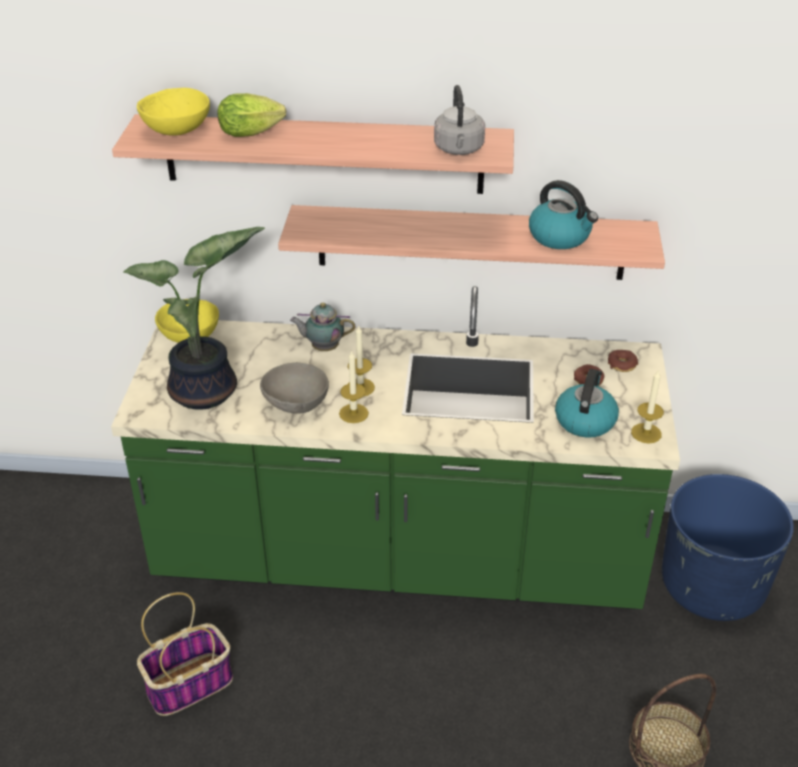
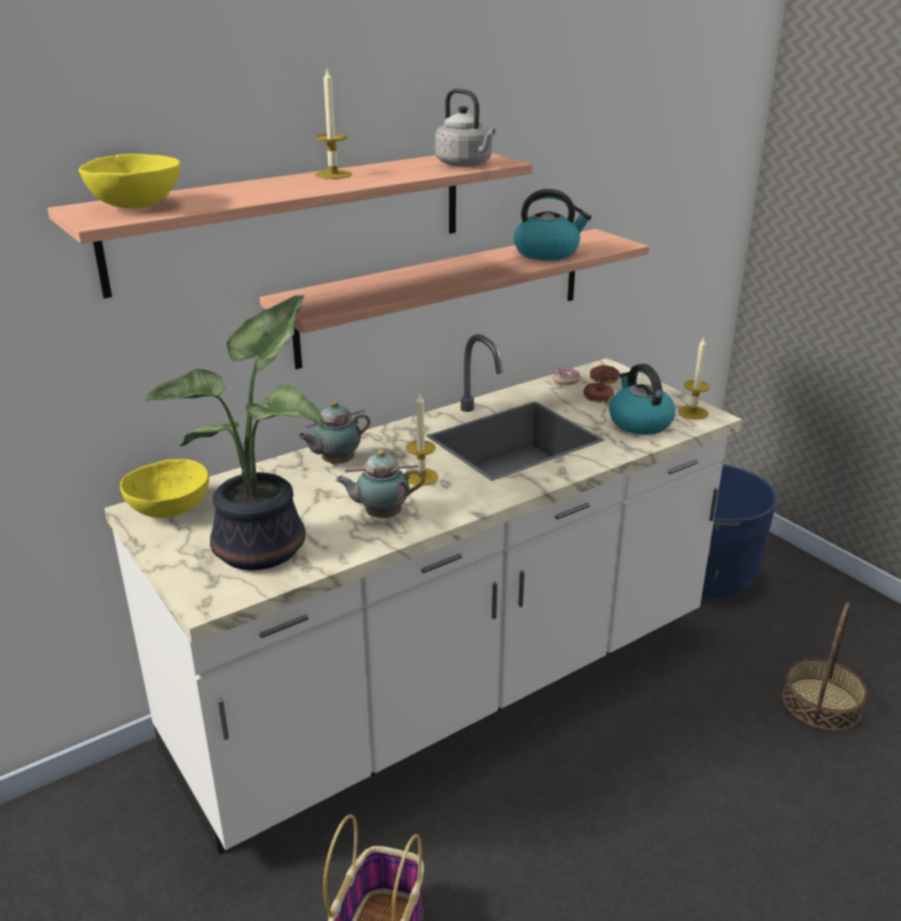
camera: 40 degrees left, 10 degrees down
green counter [111,286,680,610] -> white counter [104,334,742,854]
lettuce [217,93,286,137] -> none
grey bowl [260,363,329,414] -> teapot [335,450,425,518]
candle [339,351,369,423] -> candle moved to [315,69,352,179]
none -> donut [552,367,581,385]

